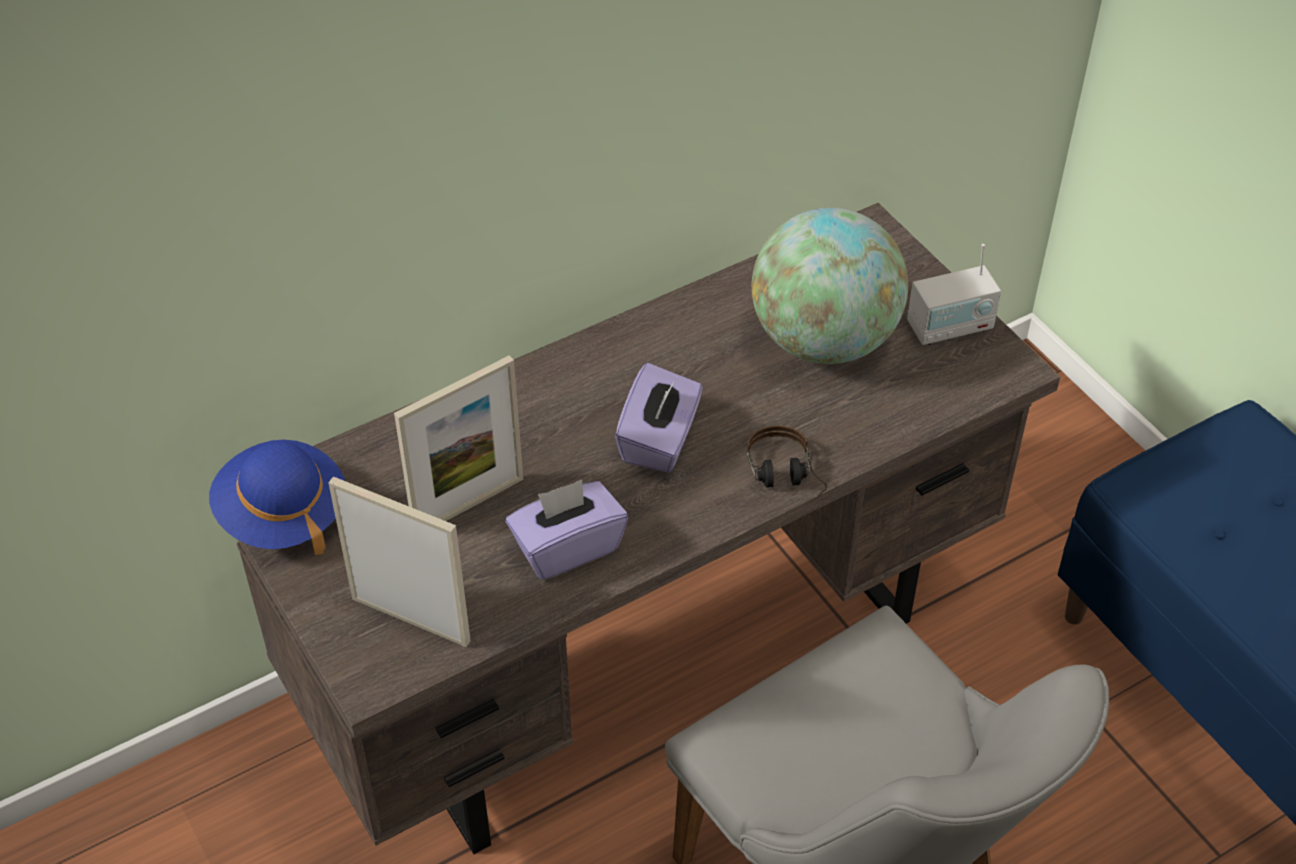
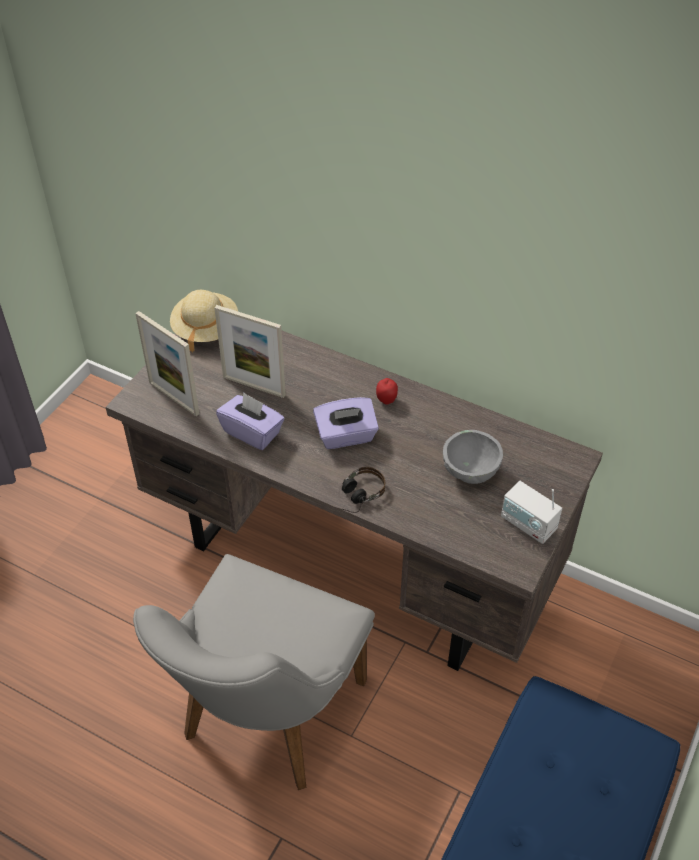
camera: 60 degrees right, 0 degrees up
blue hat [209,440,345,555] -> beige hat [170,290,238,352]
picture frame [328,476,471,647] -> picture frame turned 135 degrees clockwise [135,311,200,416]
globe [752,208,908,364] -> grey bowl [443,430,503,484]
none -> apple [376,378,398,404]

